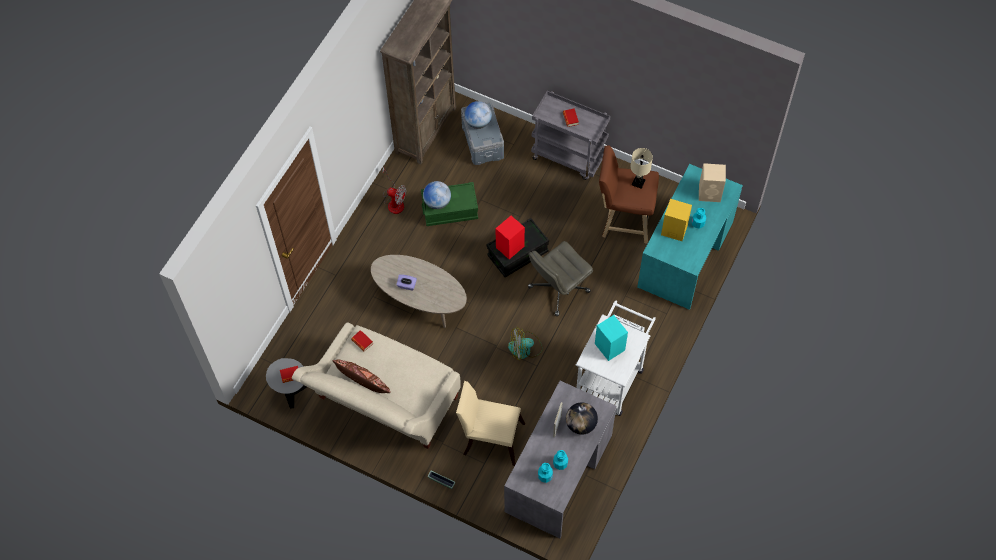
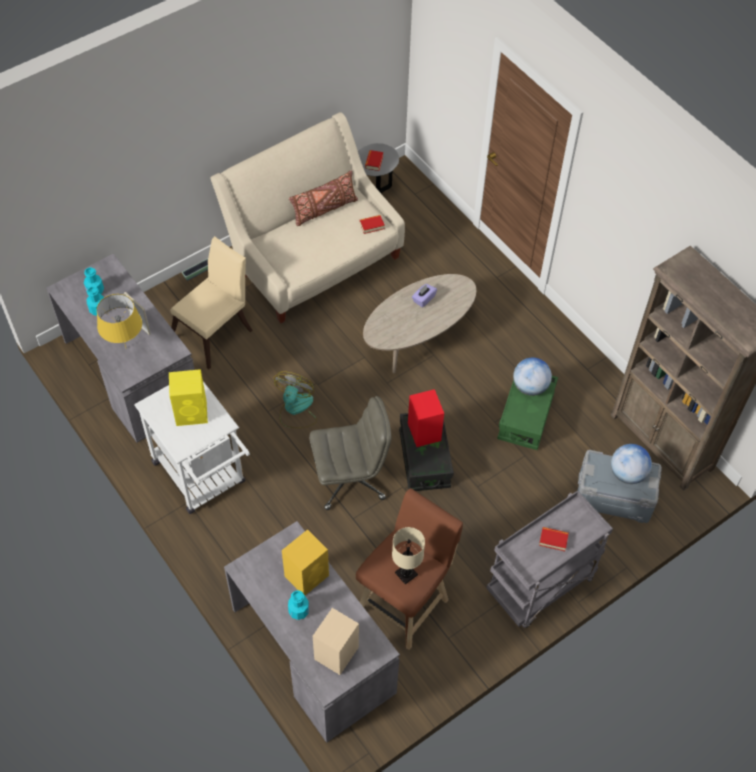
camera: 115 degrees right, 5 degrees down
fan [382,167,406,214] -> none
grey office chair [528,241,593,316] -> grey office chair turned 90 degrees clockwise [309,396,391,510]
globe [566,402,598,435] -> yellow table lamp [97,294,142,347]
turquoise speaker [595,315,628,361] -> yellow speaker [169,369,208,426]
turquoise desk [637,164,743,310] -> grey desk [224,521,400,743]

